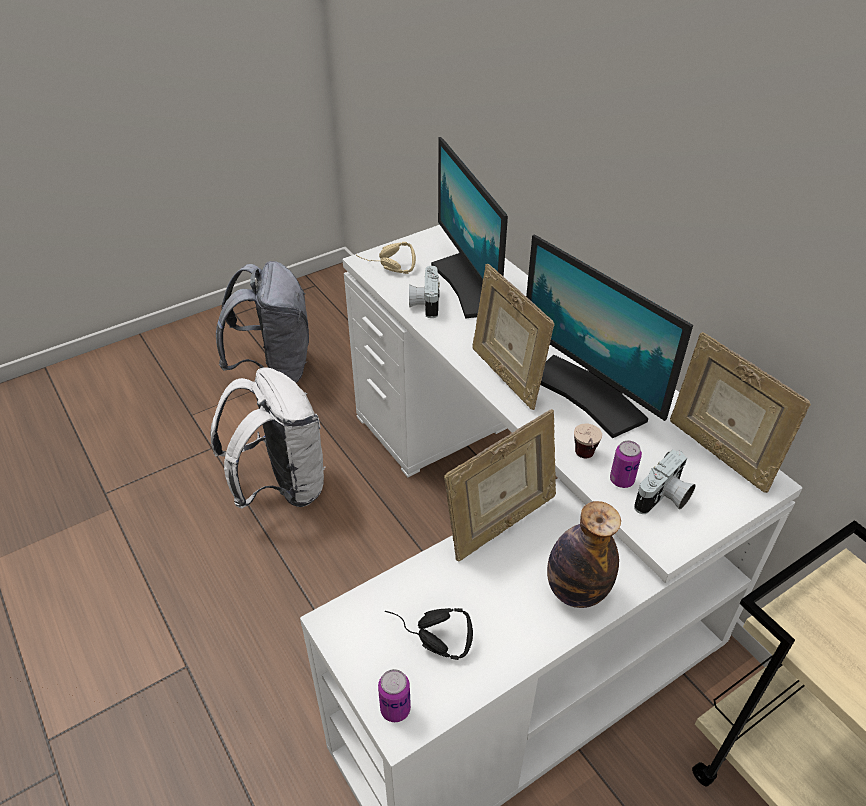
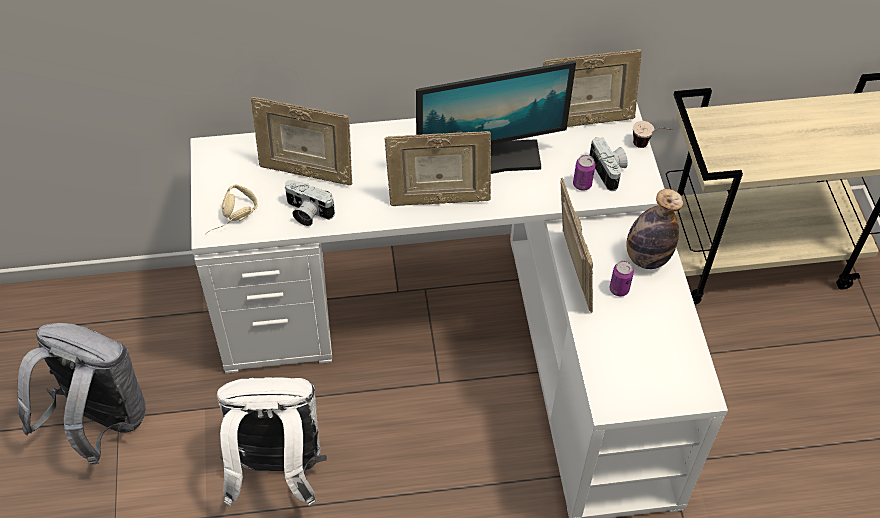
camera: 65 degrees left, 10 degrees up
can [378,669,411,722] -> can moved to [610,261,634,296]
black headphones [385,608,473,660] -> none
monitor [431,137,508,319] -> picture frame [251,97,352,185]
cup [574,423,602,458] -> cup moved to [633,121,673,148]

